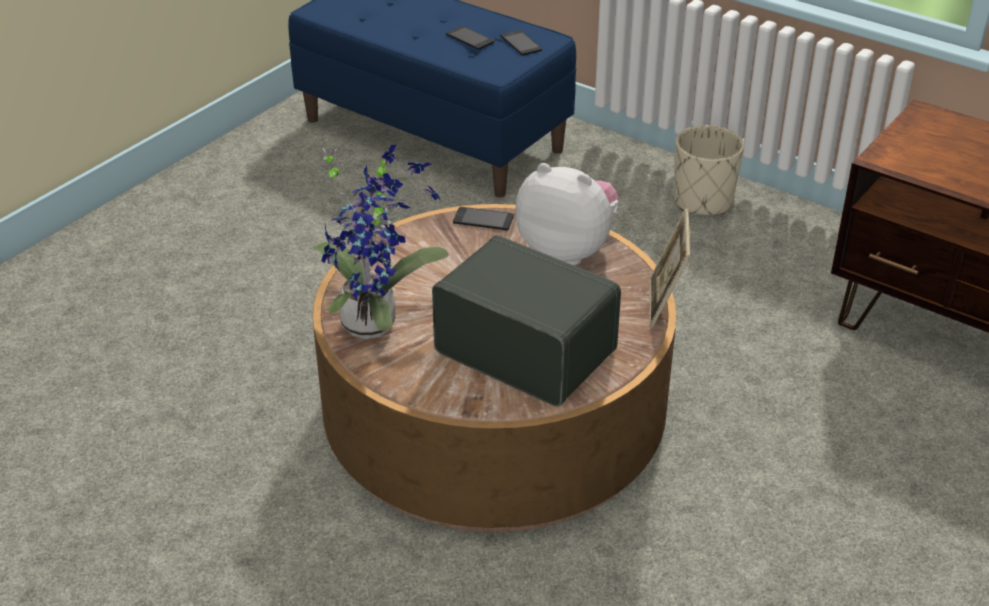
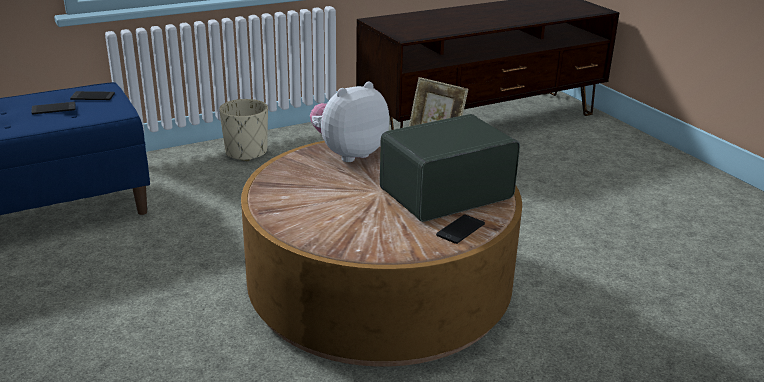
camera: 65 degrees left, 10 degrees down
potted plant [312,145,449,339] -> none
phone [453,207,514,231] -> phone moved to [436,214,485,244]

